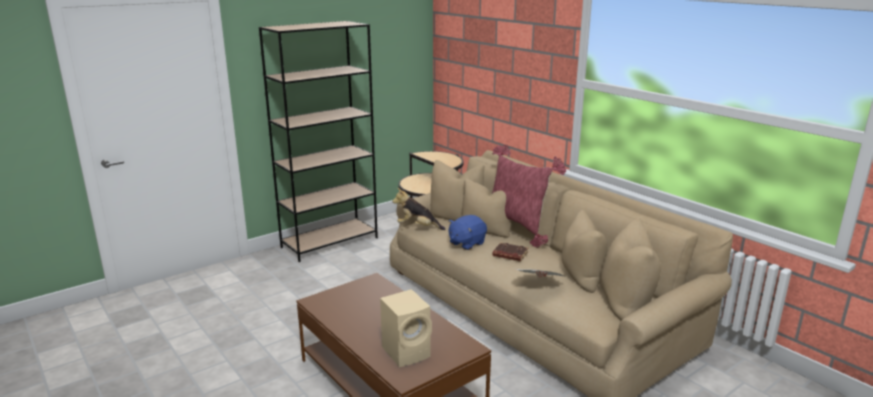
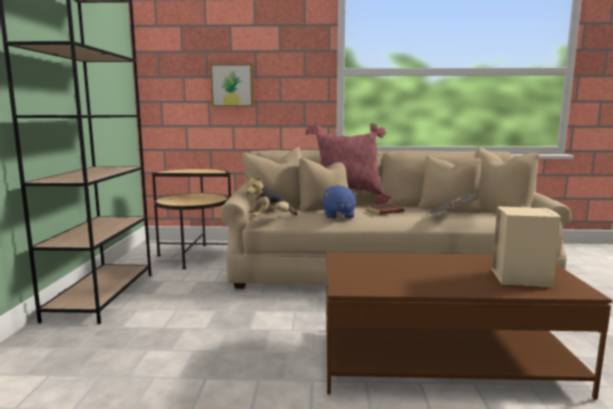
camera: 50 degrees left, 10 degrees down
none -> picture [210,64,253,107]

